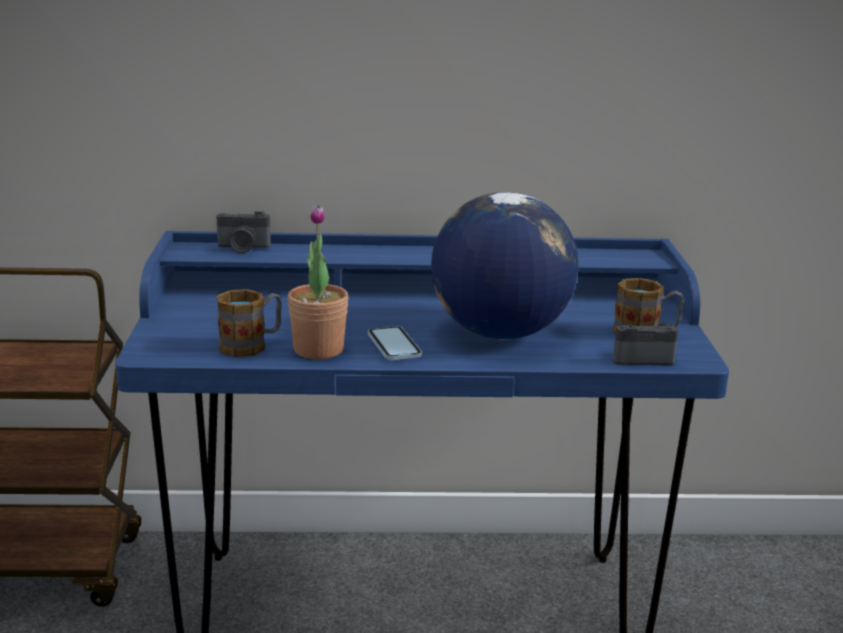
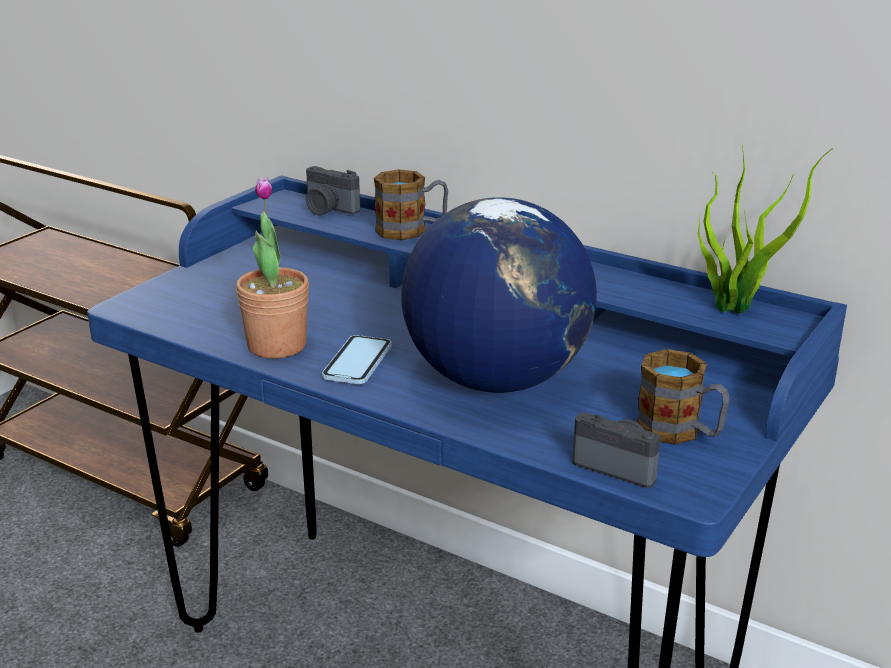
camera: 35 degrees right, 5 degrees up
mug [216,289,282,357] -> mug moved to [374,169,448,240]
none -> potted plant [698,144,833,314]

